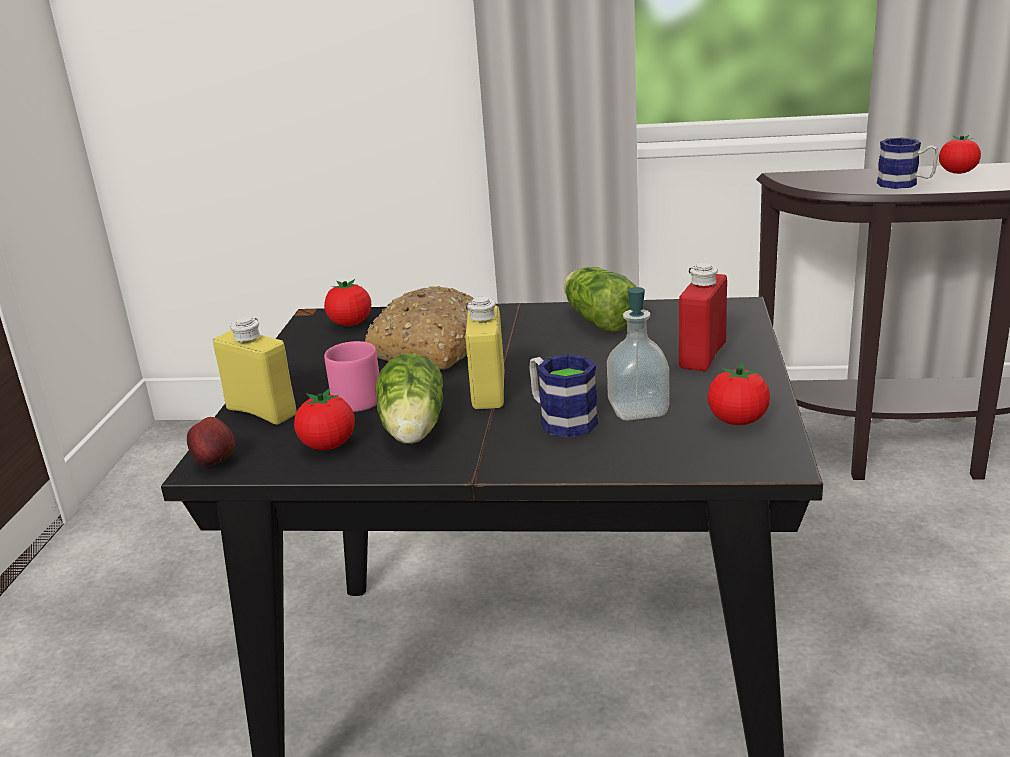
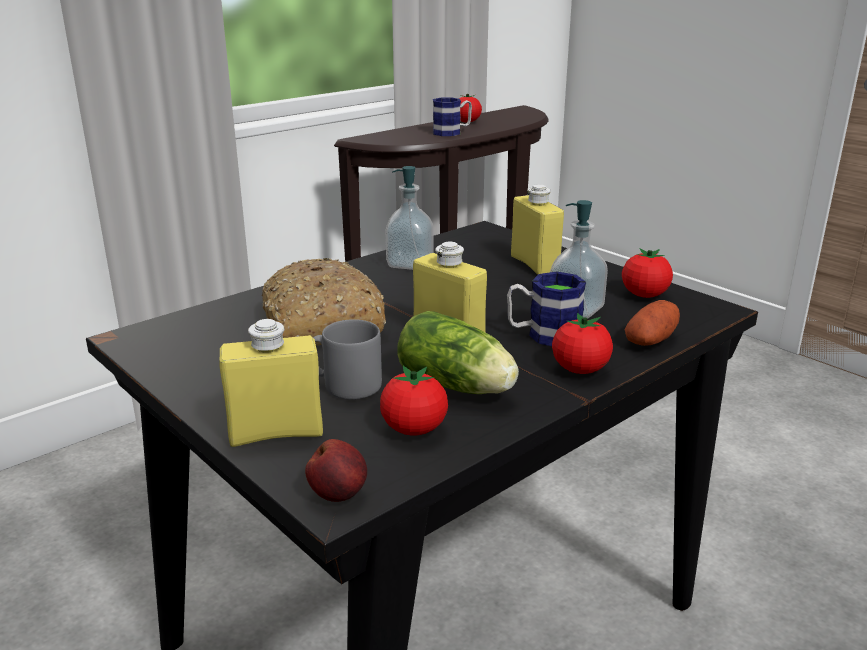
camera: 50 degrees left, 0 degrees up
tomato [324,279,371,326] -> tomato moved to [552,313,613,374]
pink mug [324,341,379,412] -> grey mug [313,319,382,400]
lettuce [564,267,636,332] -> soap dispenser [385,166,433,270]
red bottle [679,263,727,371] -> yellow bottle [511,184,564,275]
none -> potato [625,300,680,346]

